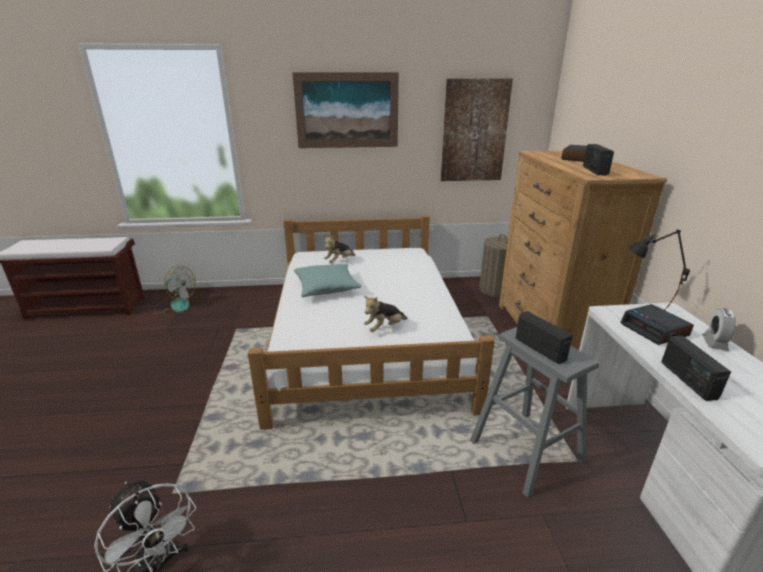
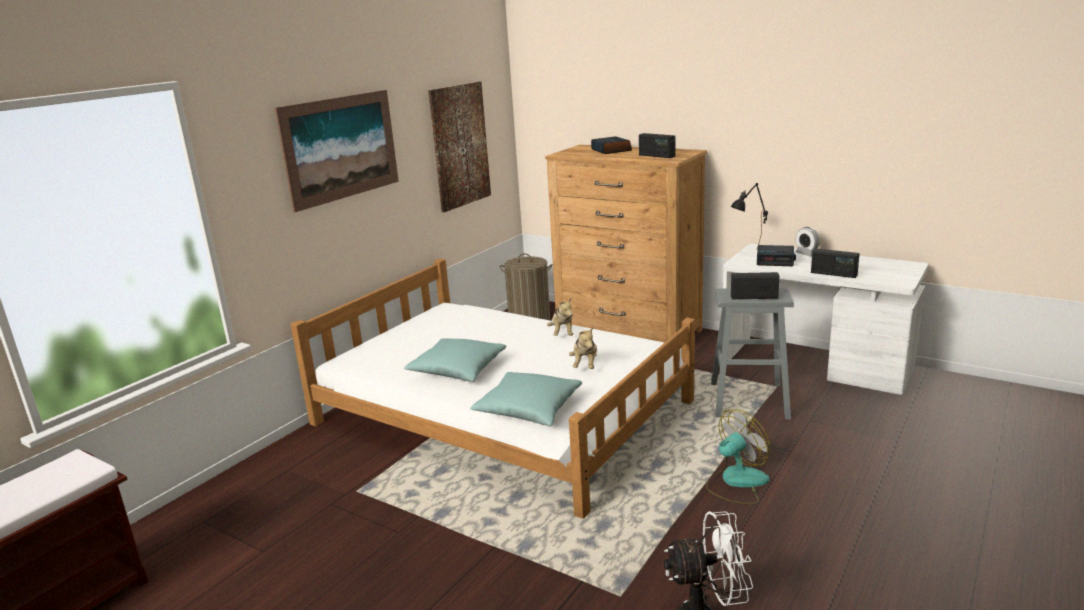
camera: 50 degrees left, 5 degrees down
fan [154,265,196,314] -> fan moved to [706,409,770,505]
plush toy [323,236,355,263] -> plush toy moved to [547,297,573,336]
none -> turquoise pillow [470,372,582,426]

